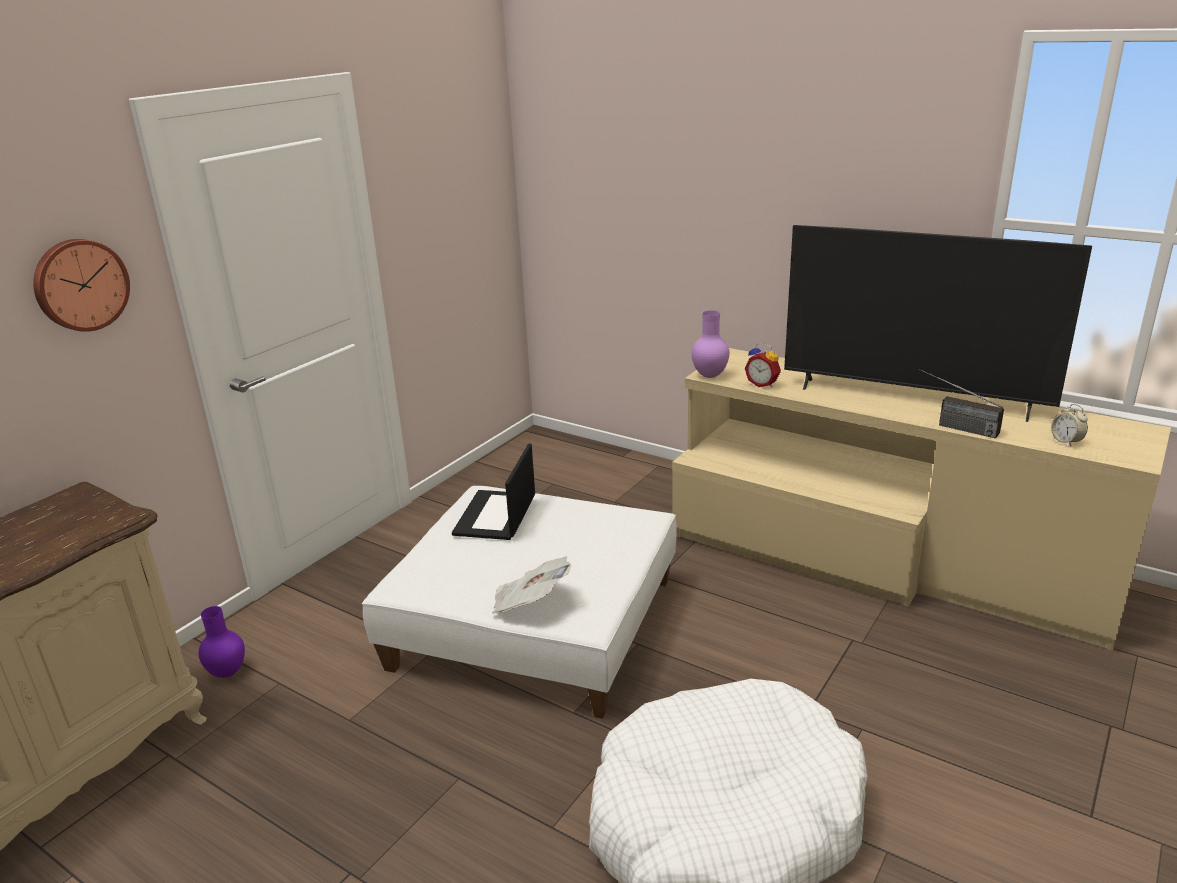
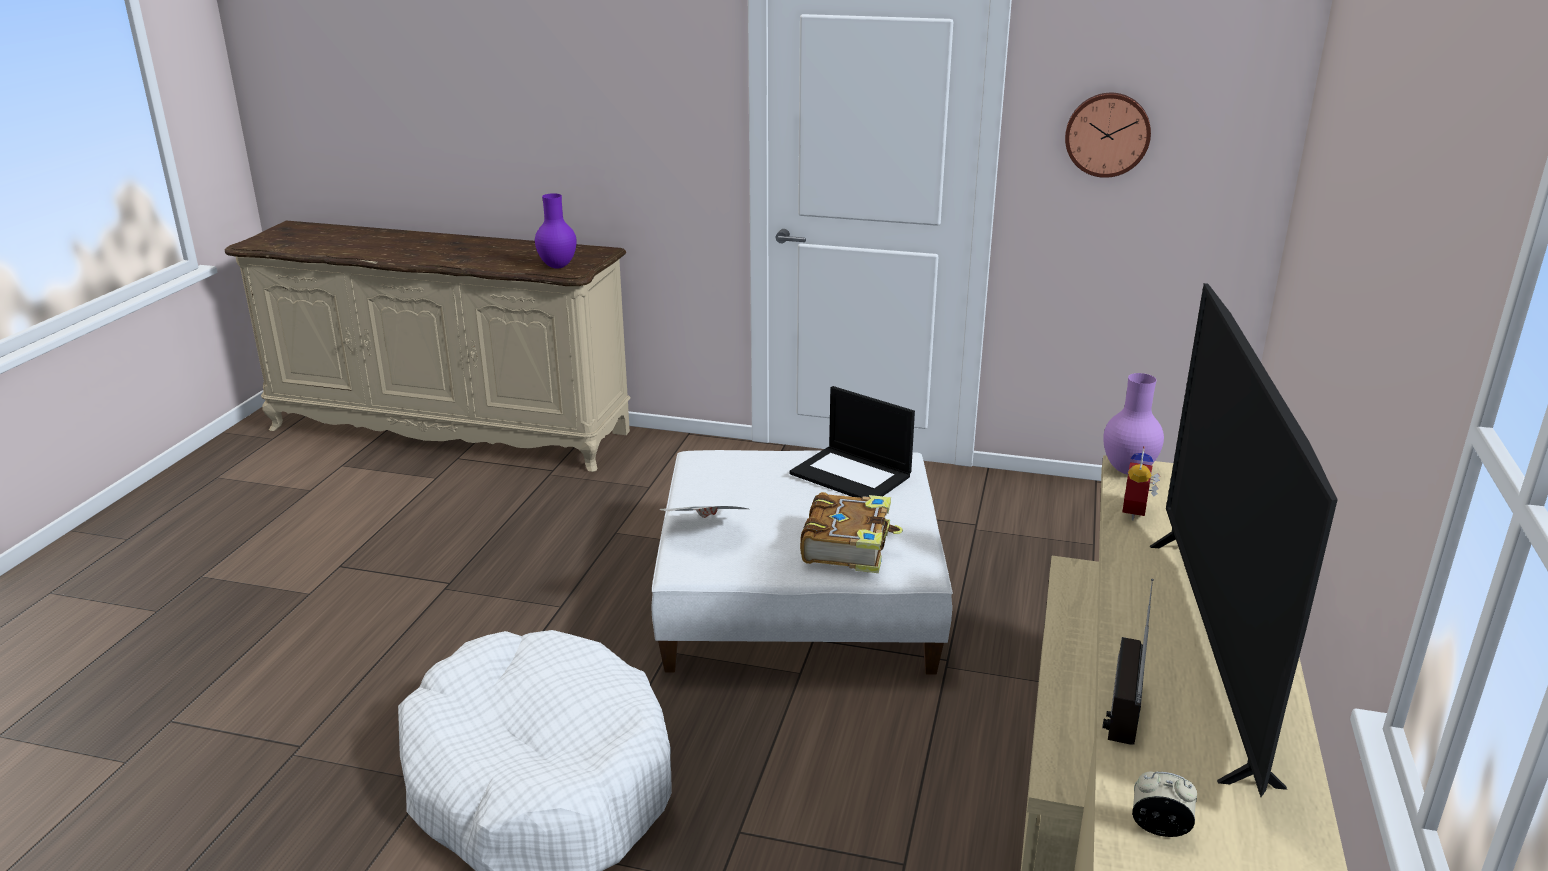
camera: 70 degrees right, 0 degrees up
wall clock [33,239,130,332] -> wall clock moved to [1065,93,1151,178]
purple vase [199,606,245,678] -> purple vase moved to [535,193,577,269]
laptop [452,443,535,540] -> laptop turned 135 degrees counterclockwise [789,386,915,498]
alarm clock [1051,404,1088,447] -> alarm clock turned 60 degrees clockwise [1132,772,1197,837]
none -> book [800,492,903,573]

